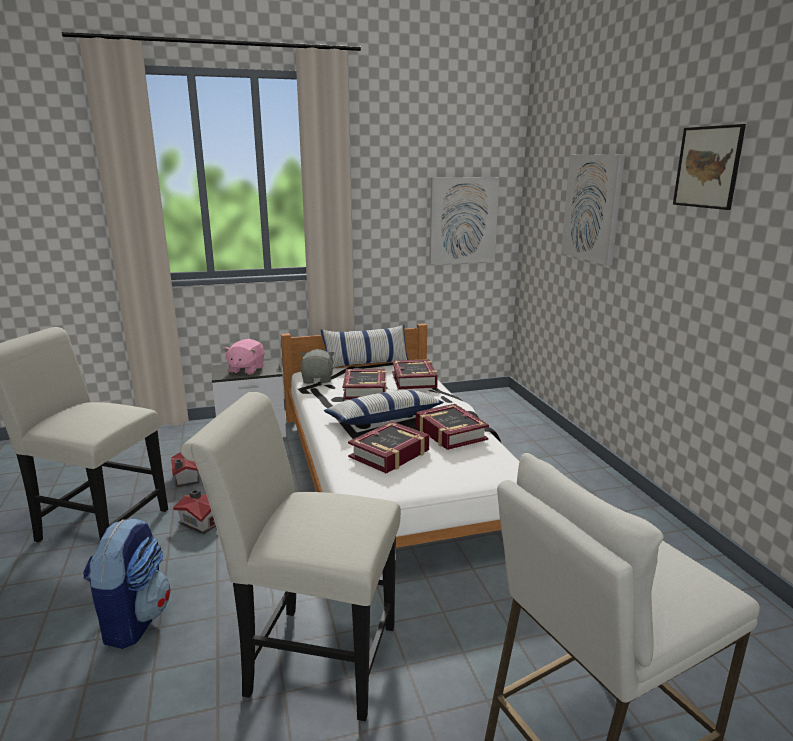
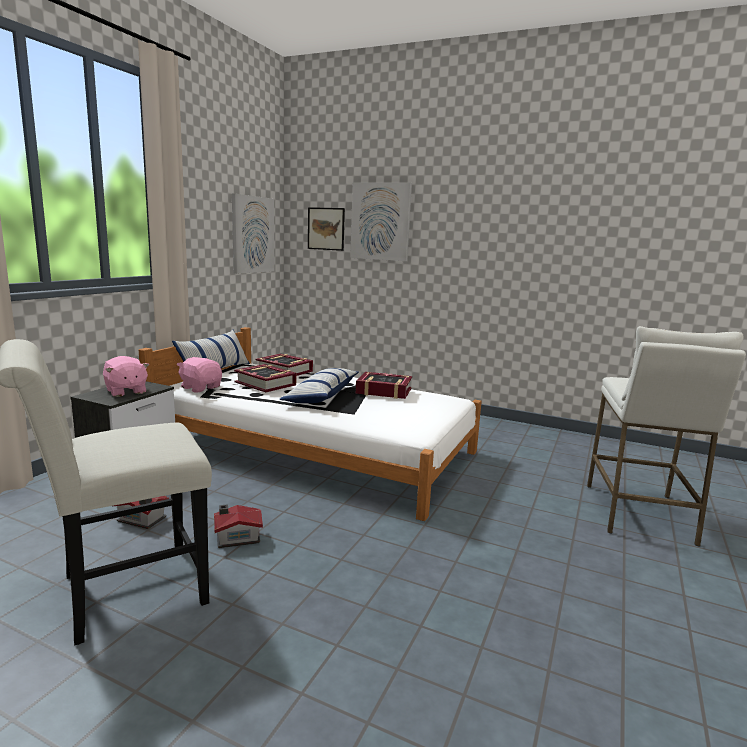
camera: 50 degrees left, 5 degrees down
backpack [83,518,171,649] -> none
white chair [180,392,401,721] -> none
grey plush toy [300,349,335,384] -> pink plush toy [177,357,222,393]
book [348,421,429,474] -> none
picture [673,124,746,210] -> picture moved to [308,207,345,251]

